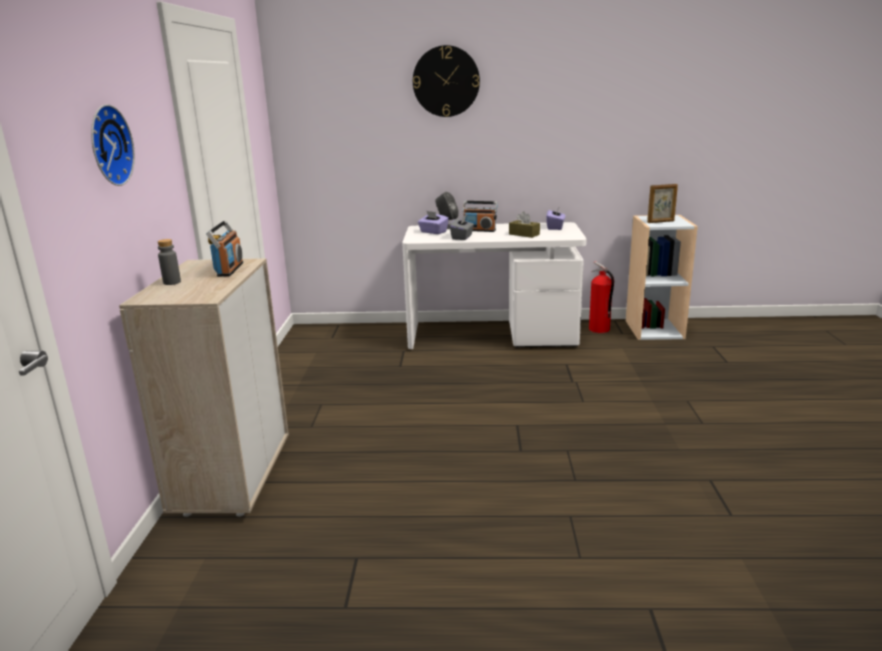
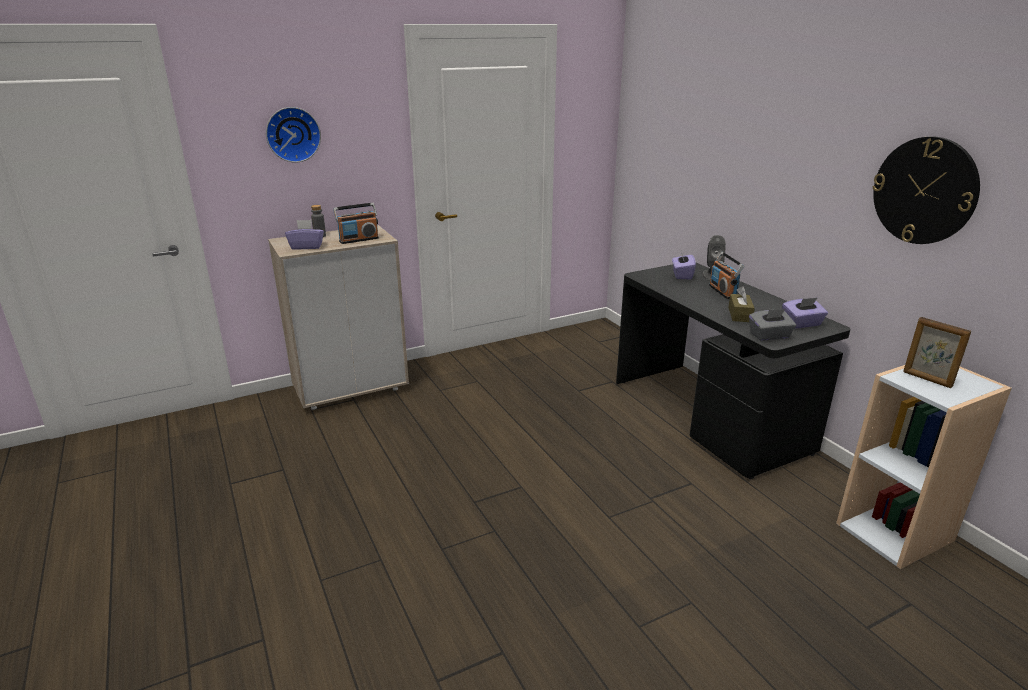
camera: 60 degrees right, 5 degrees up
white desk [402,222,587,349] -> black desk [616,263,850,479]
wall clock [413,45,480,117] -> wall clock moved to [873,136,980,244]
grey tissue box [450,215,474,240] -> grey tissue box moved to [749,309,796,341]
fire extinguisher [589,261,614,333] -> none
none -> purple tissue box [285,220,324,250]

